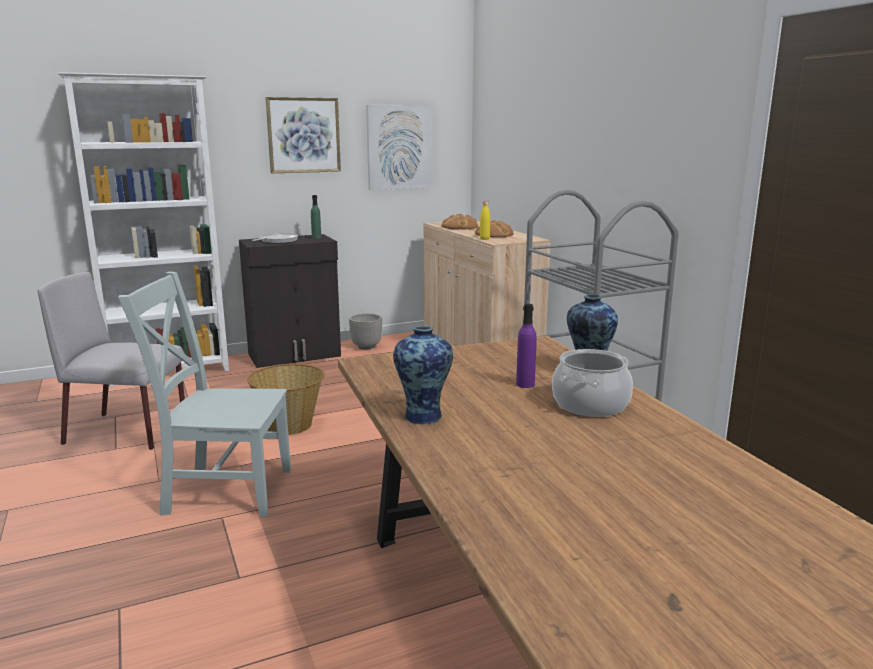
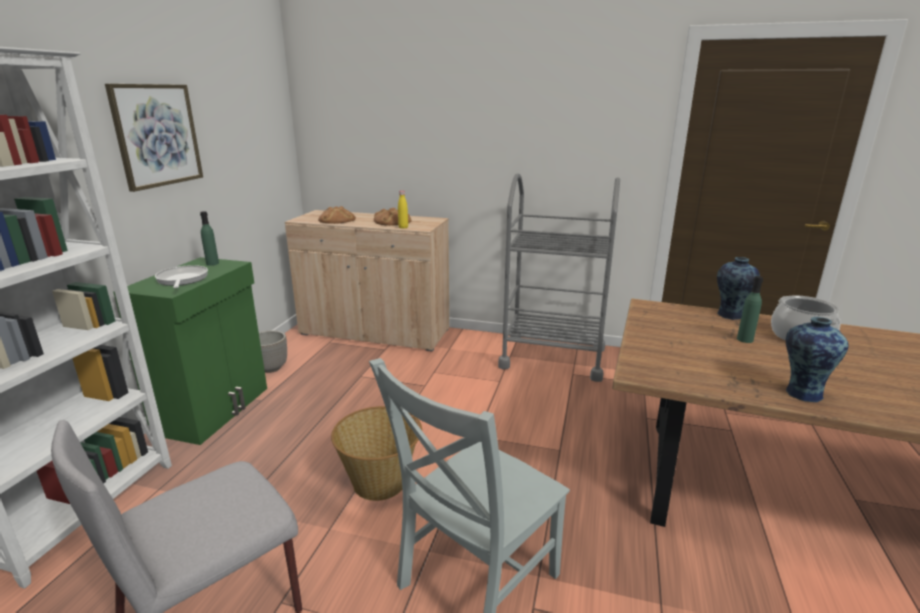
camera: 50 degrees left, 5 degrees up
black cabinet [239,234,341,368] -> green cabinet [113,257,267,445]
picture [366,105,432,190] -> none
purple bottle [516,304,537,388] -> green bottle [737,276,763,343]

